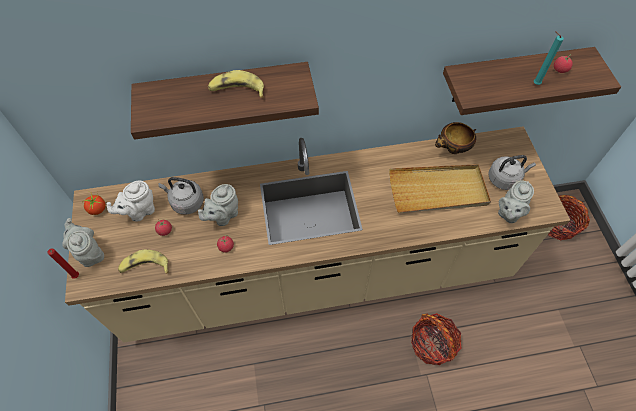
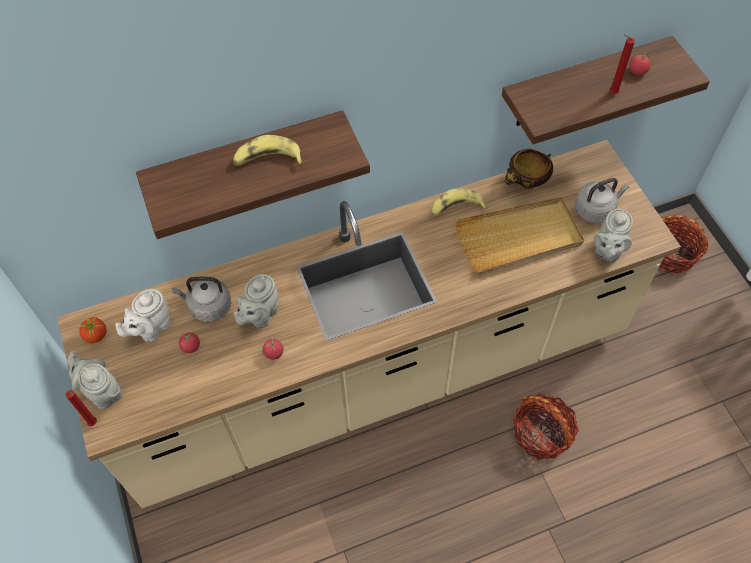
camera: 10 degrees left, 0 degrees up
banana [118,249,169,274] -> banana moved to [431,188,487,217]
turquoise candle [534,31,564,85] -> red candle [610,34,635,94]

